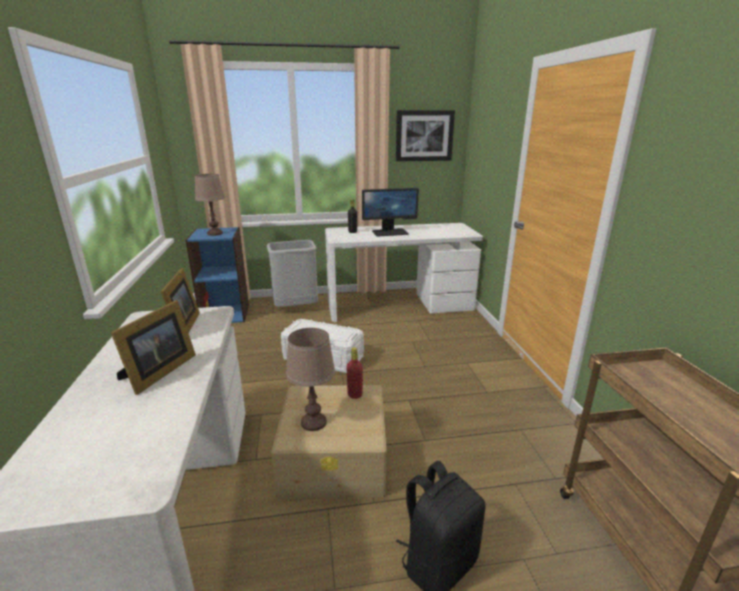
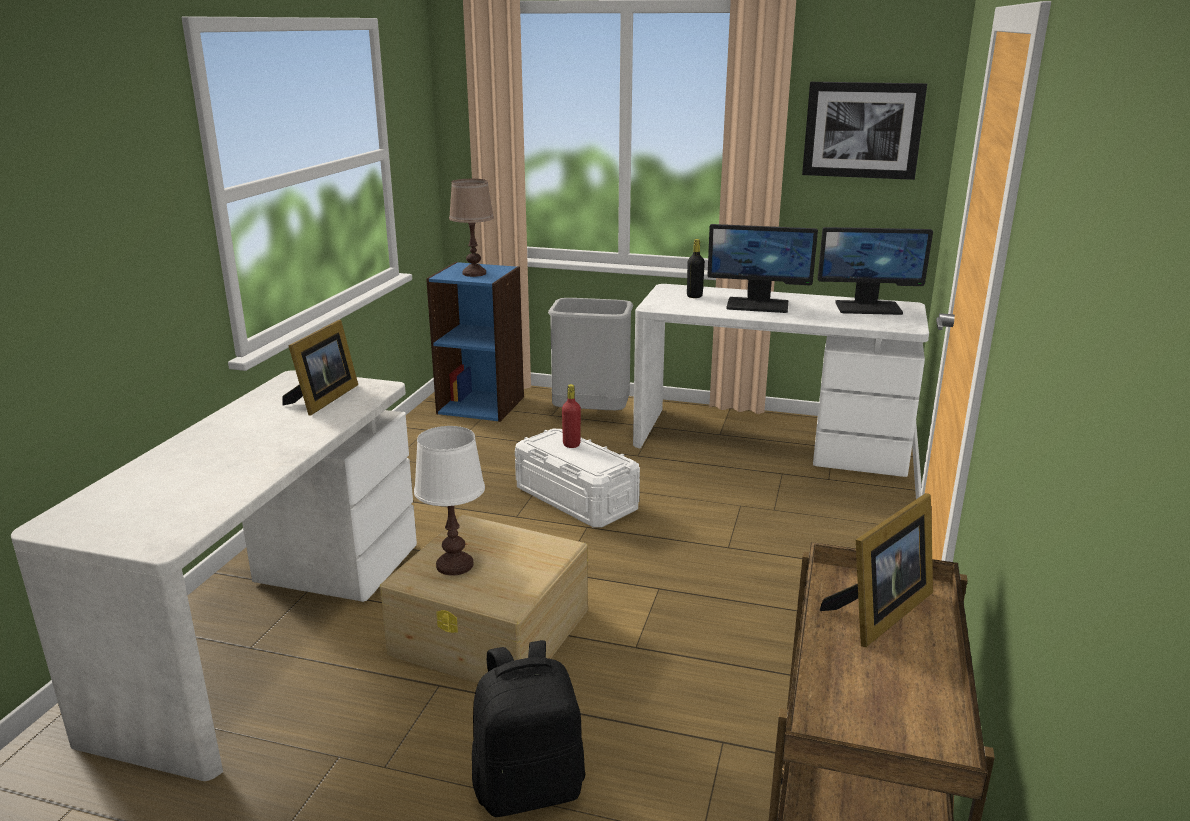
camera: 25 degrees right, 0 degrees up
picture frame [111,300,196,395] -> picture frame moved to [820,493,933,647]
brown table lamp [286,328,335,431] -> white table lamp [414,426,485,576]
red bottle [347,347,363,399] -> red bottle moved to [562,384,581,448]
none -> monitor [818,227,933,315]

